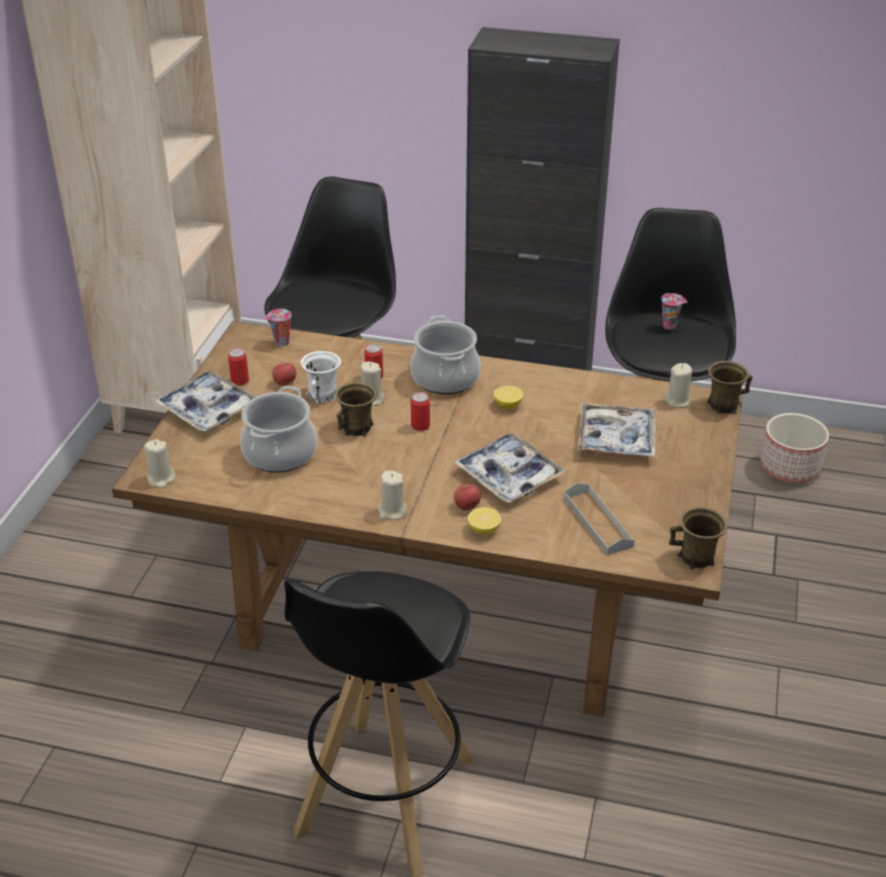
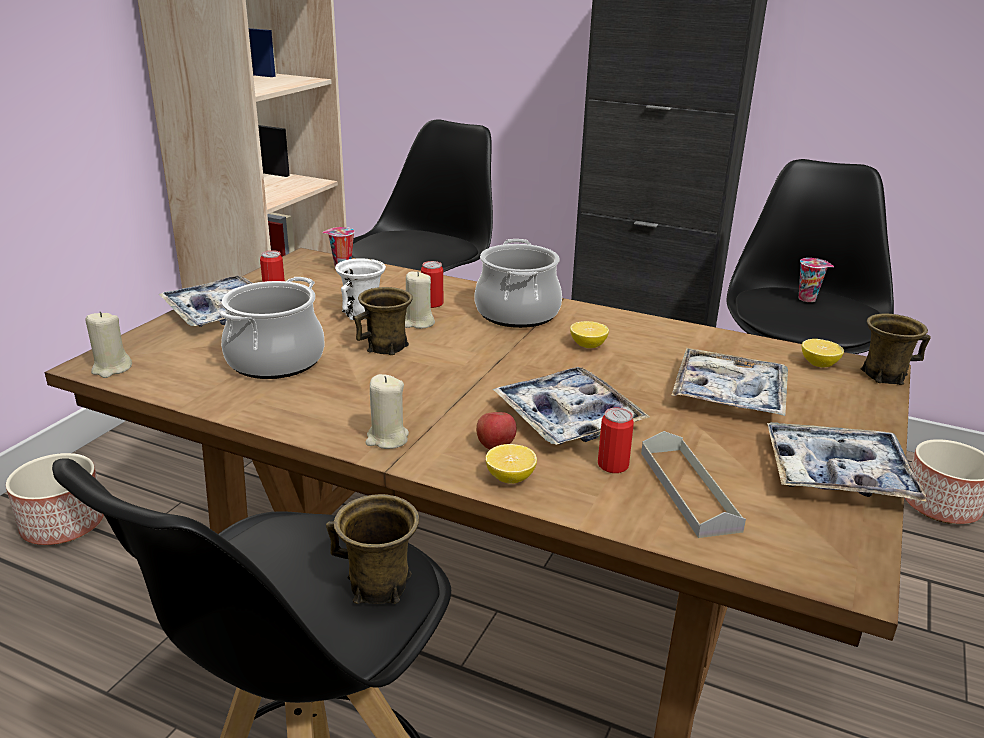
camera: 10 degrees right, 10 degrees down
apple [272,363,296,386] -> none
can [411,392,430,431] -> can moved to [598,408,634,473]
beige candle [664,363,692,407] -> lemon [802,339,844,368]
brown mug [669,507,727,569] -> brown mug moved to [326,494,419,604]
none -> planter [6,453,104,545]
none -> tray [767,422,927,502]

